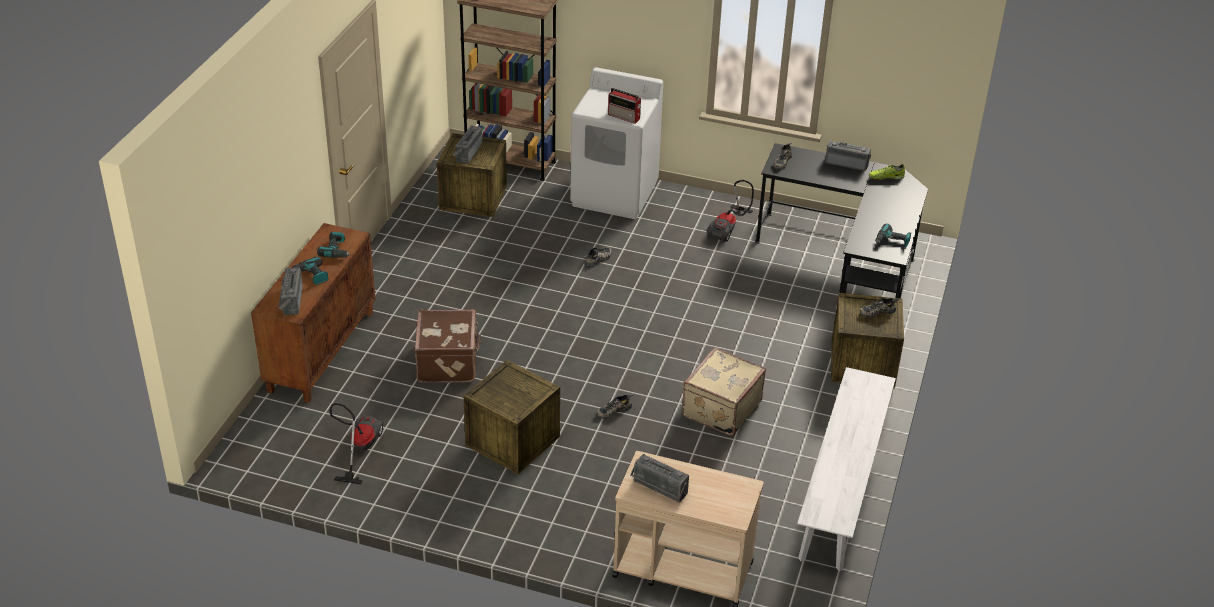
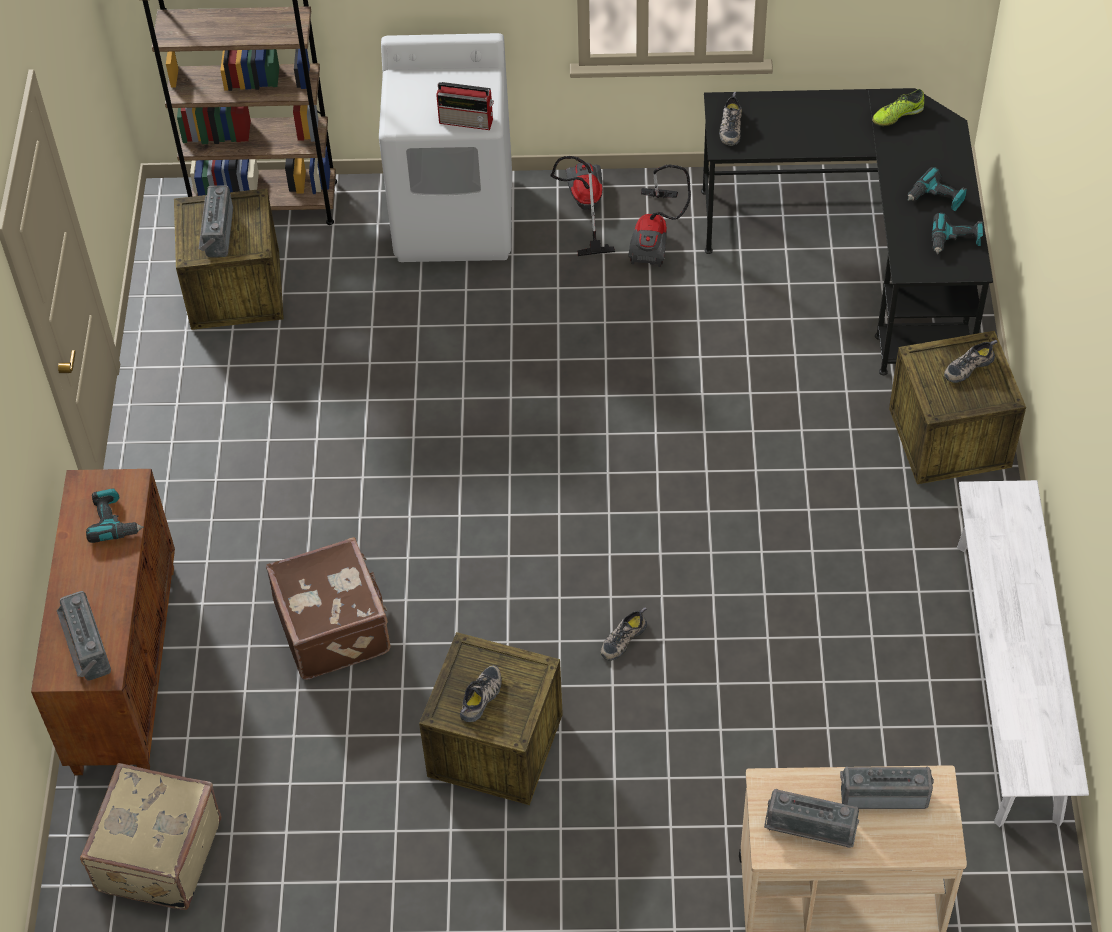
camera: 15 degrees left, 15 degrees up
power drill [292,256,328,285] -> power drill moved to [908,167,967,211]
vacuum cleaner [330,403,384,485] -> vacuum cleaner moved to [550,156,615,256]
shoe [584,247,612,267] -> shoe moved to [460,665,502,722]
beige suitcase [682,347,766,436] -> beige suitcase moved to [80,763,221,910]
radio [825,140,871,171] -> radio moved to [840,767,934,809]

